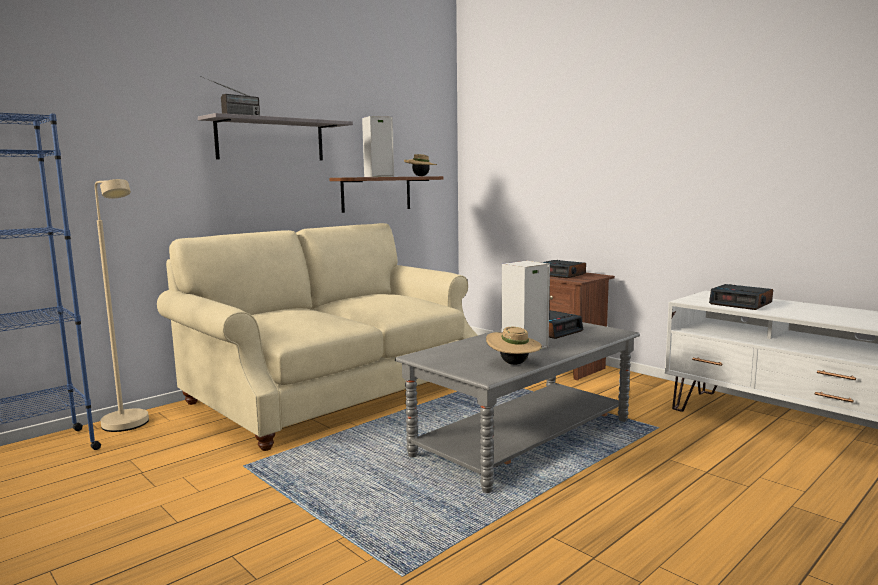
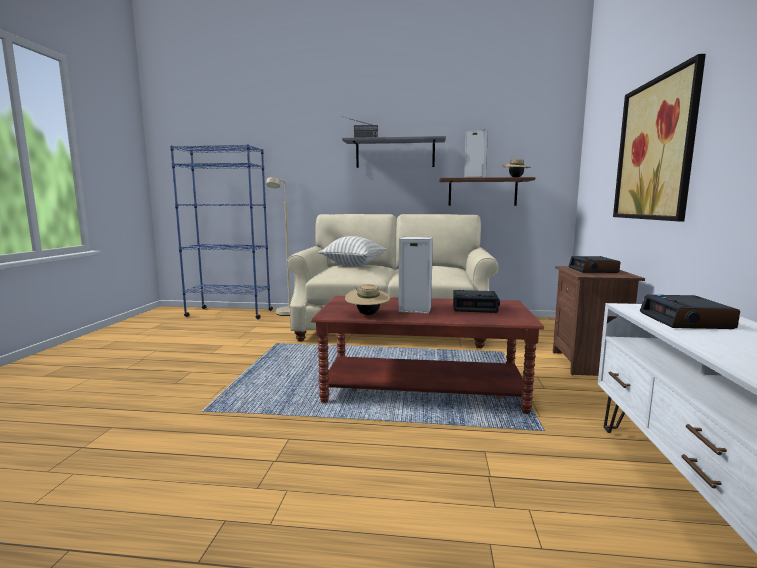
camera: 50 degrees right, 0 degrees up
grey coffee table [395,322,640,493] -> brown coffee table [311,296,544,414]
none -> pillow [318,236,387,267]
none -> picture [613,54,706,221]

